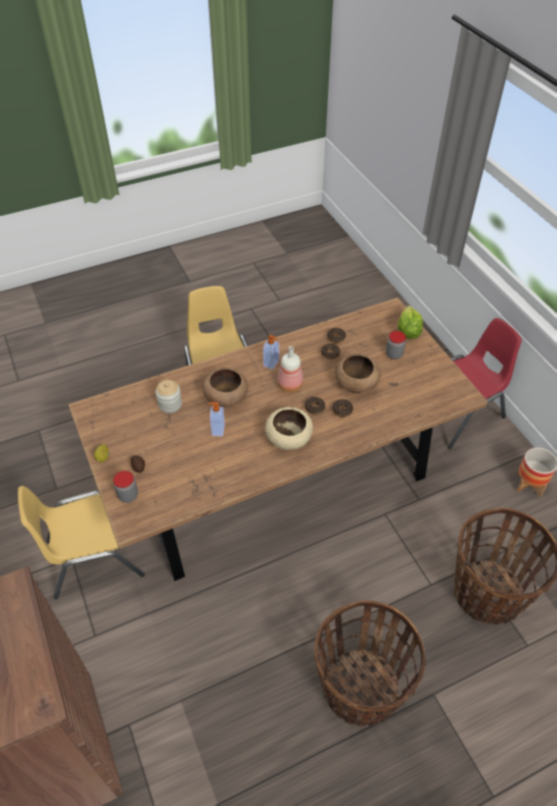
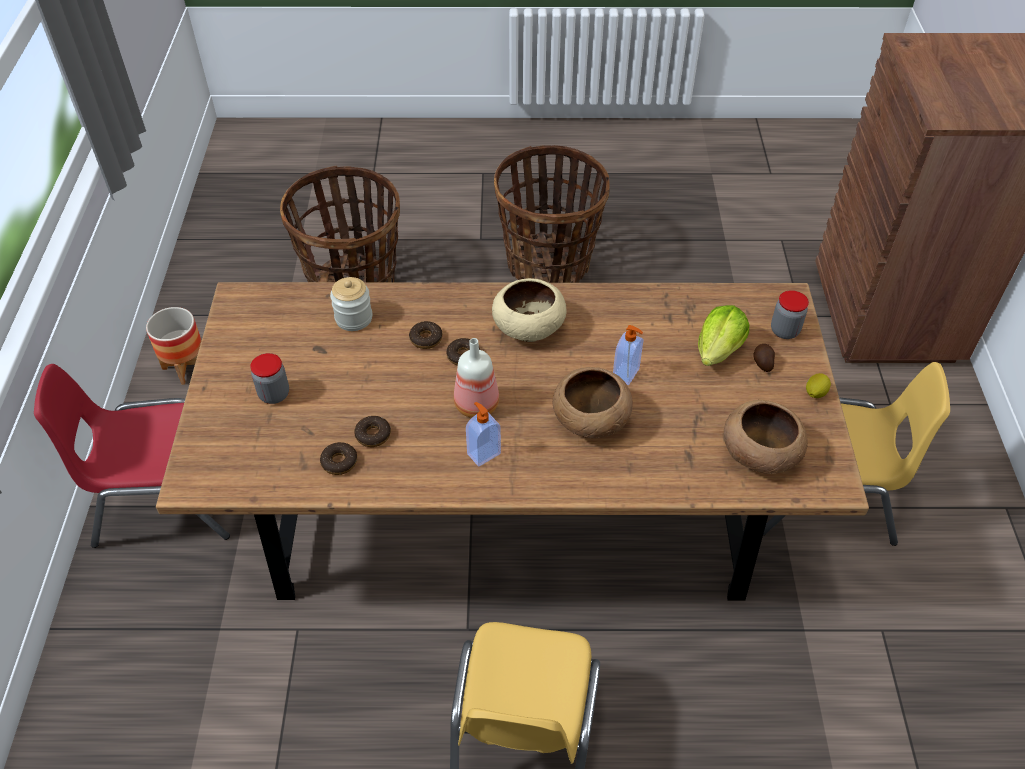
camera: 155 degrees left, 0 degrees up
jar [156,380,182,413] -> jar moved to [330,277,372,331]
brown bowl [335,354,381,393] -> brown bowl moved to [724,400,808,474]
lettuce [398,306,423,339] -> lettuce moved to [698,305,749,366]

